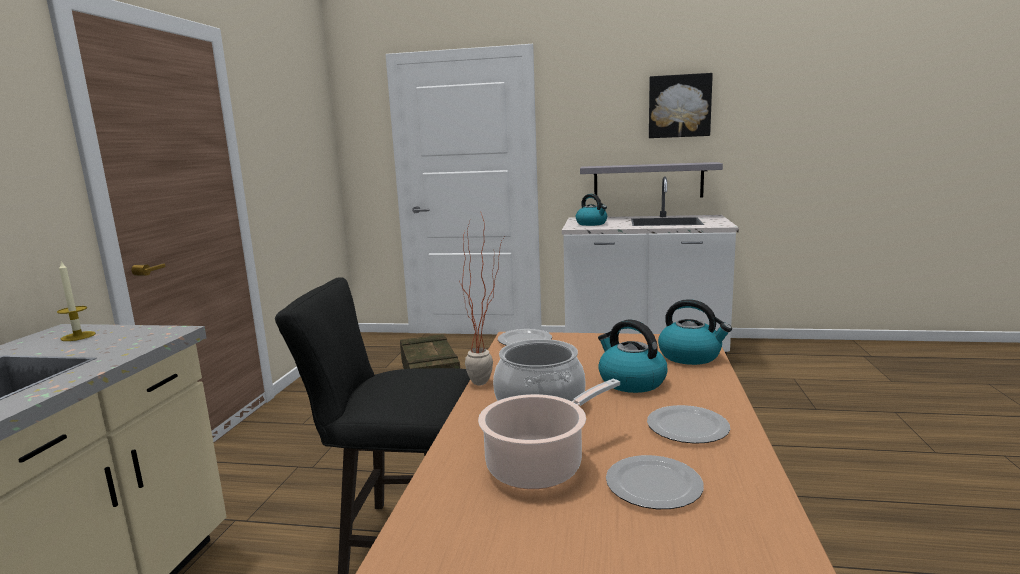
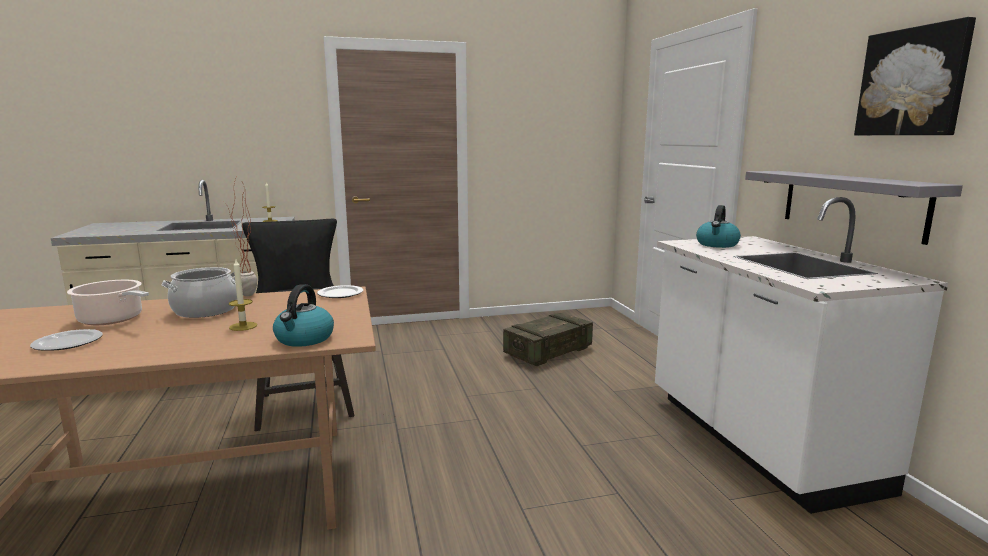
camera: 65 degrees right, 0 degrees up
kettle [598,319,668,393] -> candle [229,260,257,331]
plate [647,405,730,444] -> none

